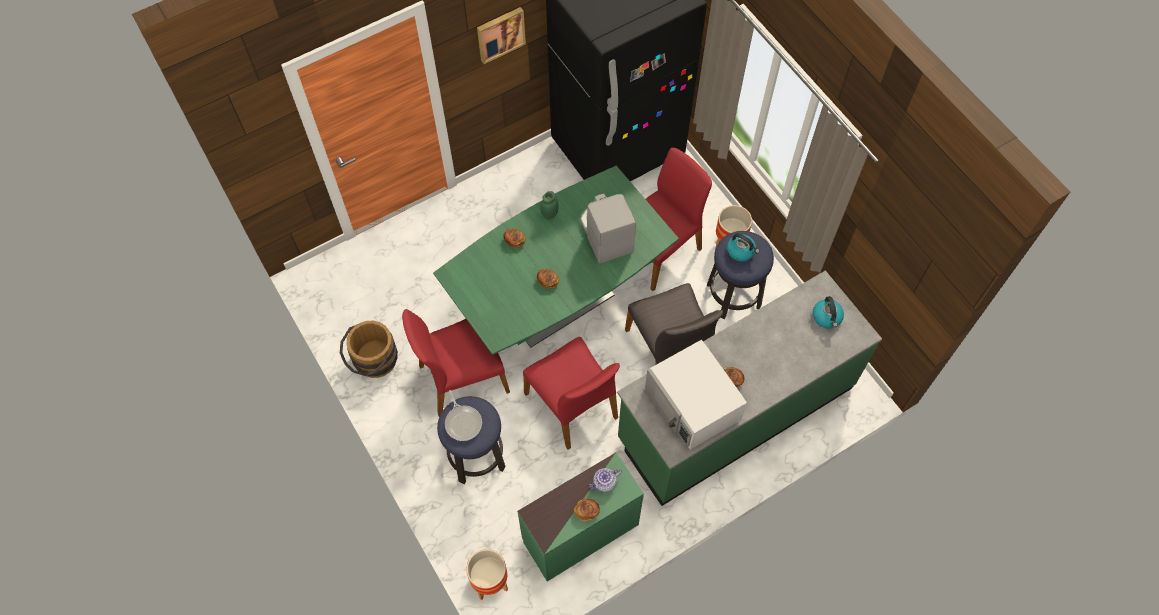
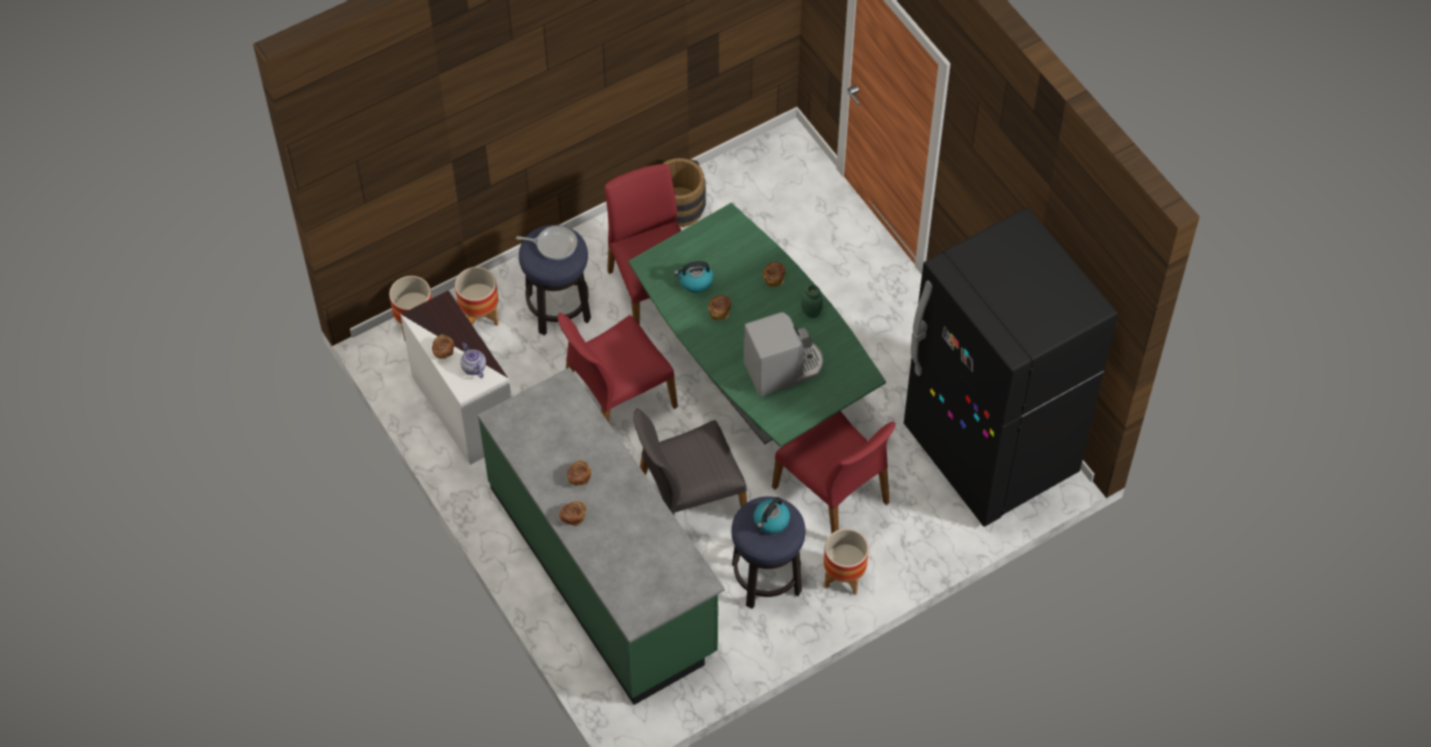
camera: 90 degrees right, 5 degrees down
frying pan [445,390,482,441] -> frying pan turned 150 degrees counterclockwise [516,226,577,260]
picture [477,7,526,64] -> none
green dresser [517,452,644,582] -> white dresser [400,290,511,465]
white microwave [645,340,747,450] -> none
kettle [813,296,844,328] -> kettle moved to [674,261,713,293]
none -> planter [455,267,499,326]
none -> bread [559,501,586,526]

